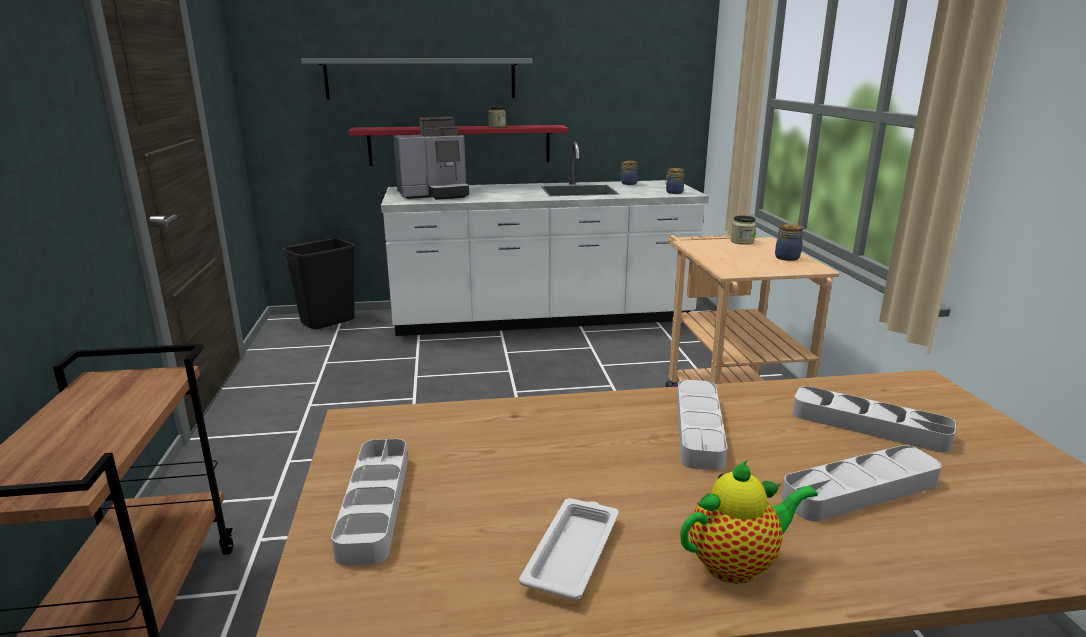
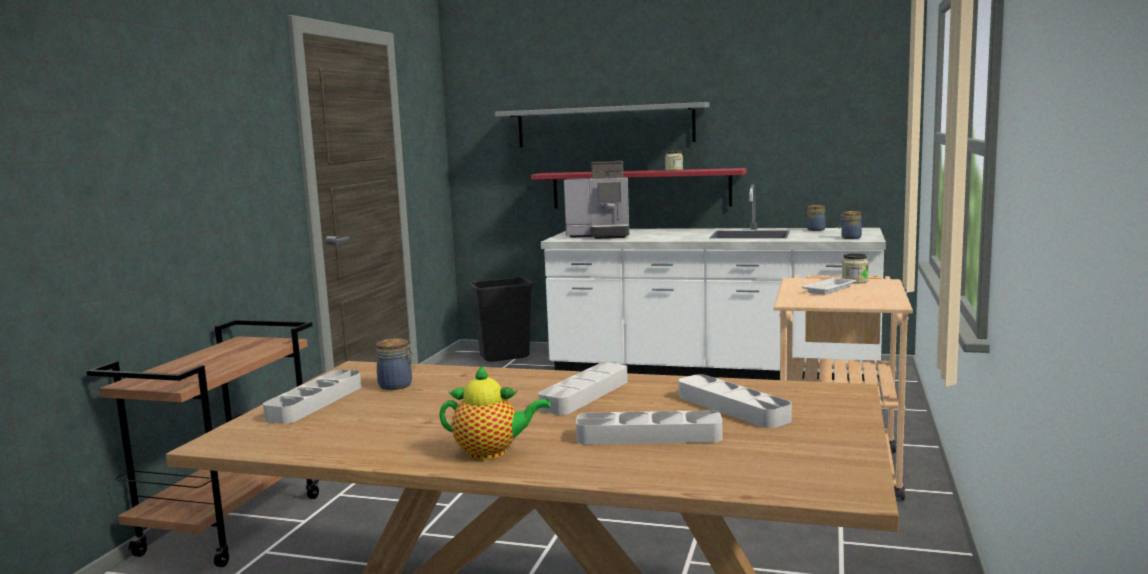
camera: 25 degrees right, 10 degrees down
white tray [519,498,619,600] -> white tray moved to [802,278,856,295]
jar [775,224,804,261] -> jar moved to [376,338,415,390]

